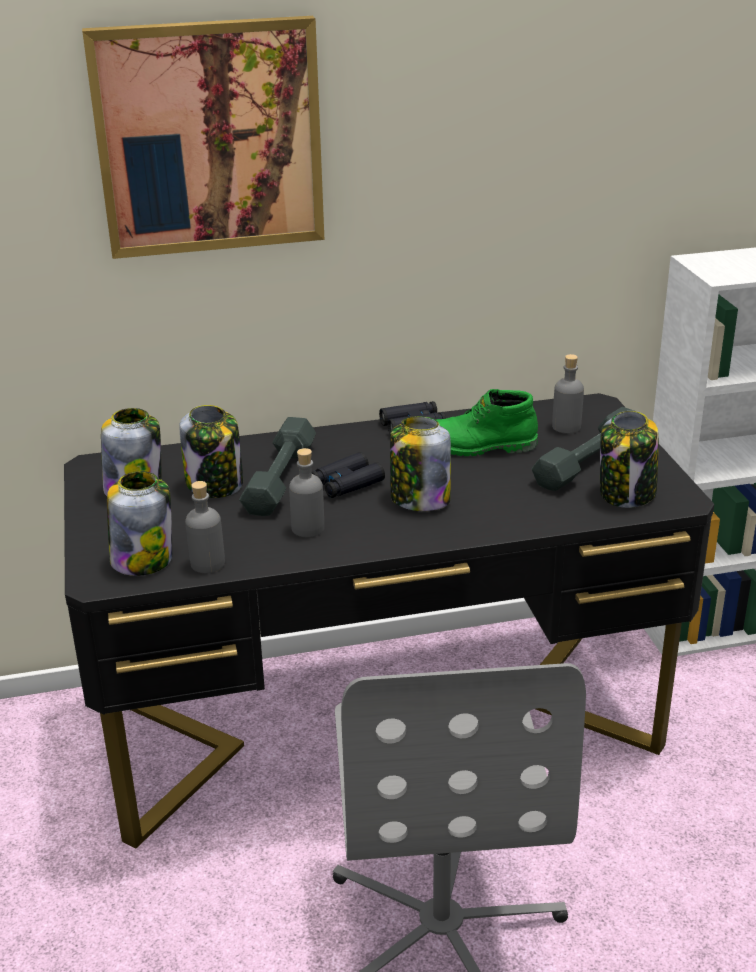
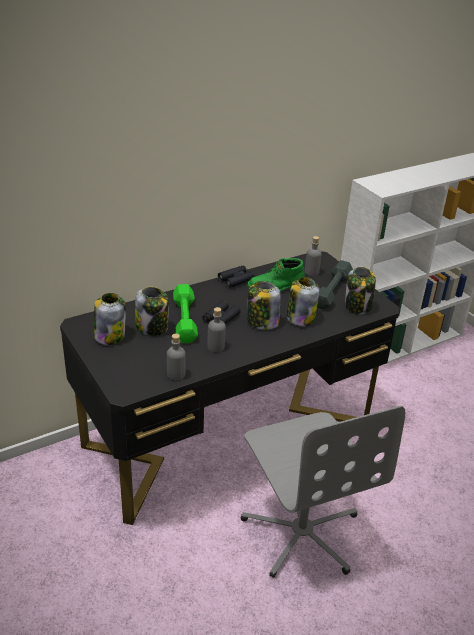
camera: 20 degrees left, 5 degrees up
picture [82,16,325,259] -> none
jar [107,471,172,576] -> jar moved to [286,277,320,326]
grey dumbbell [239,417,316,516] -> green dumbbell [173,284,198,343]

